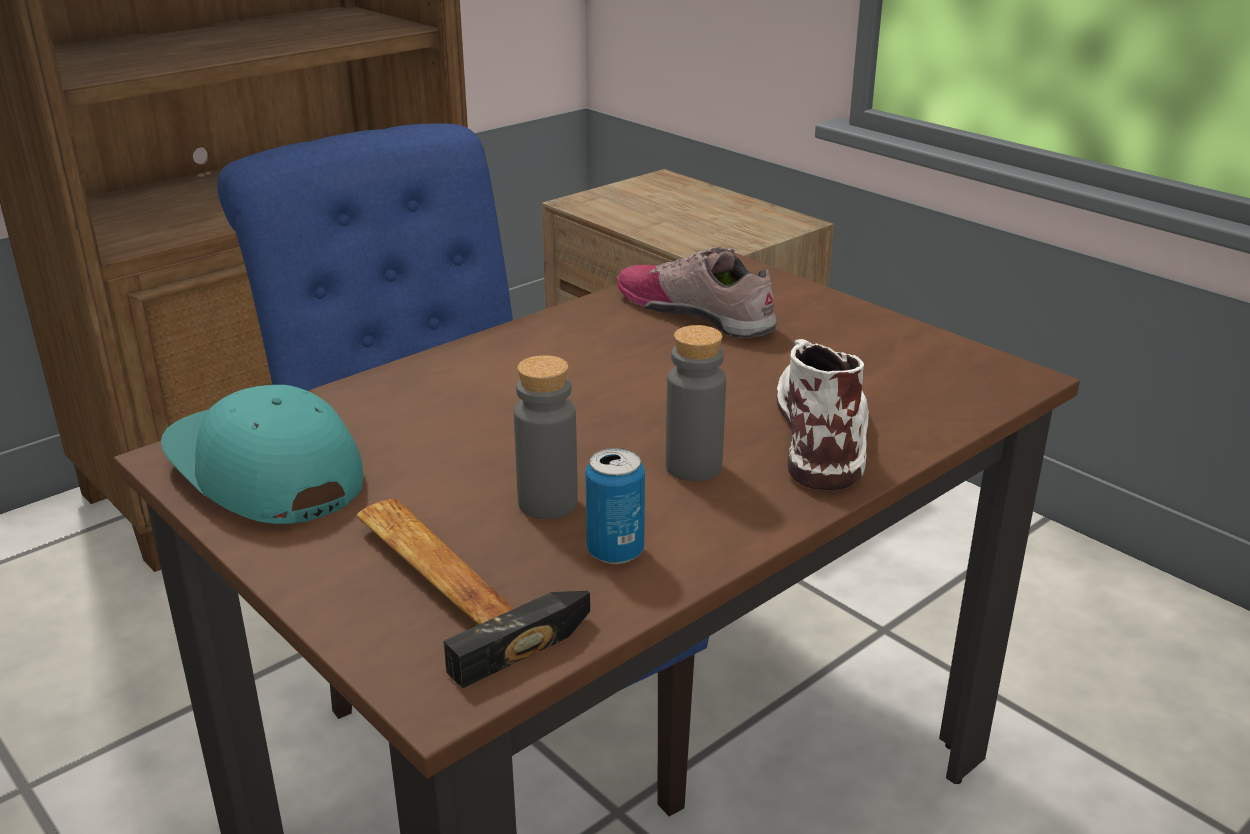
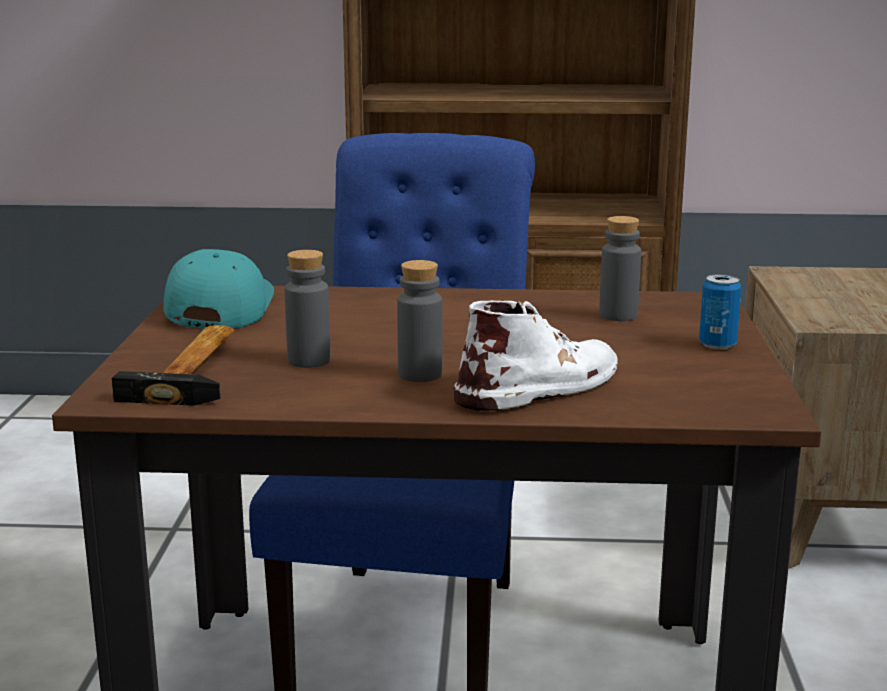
camera: 45 degrees right, 10 degrees down
can [585,448,645,564] -> can moved to [699,274,742,349]
shoe [617,247,777,338] -> grey bottle [599,216,641,321]

